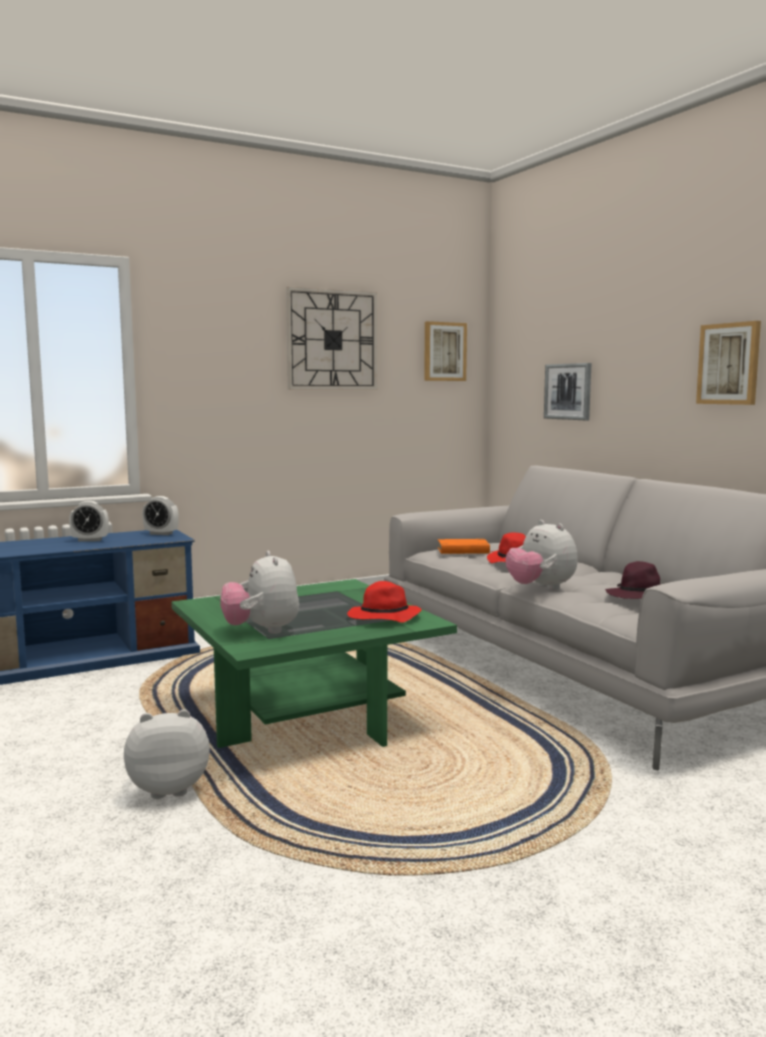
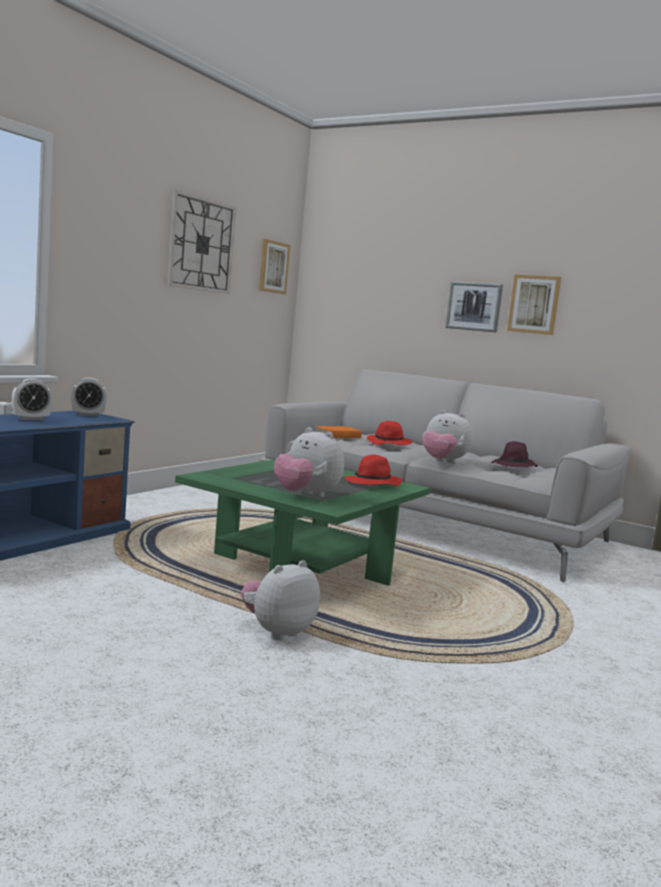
camera: 30 degrees left, 0 degrees up
picture [544,363,591,420] -> picture moved to [445,281,503,332]

